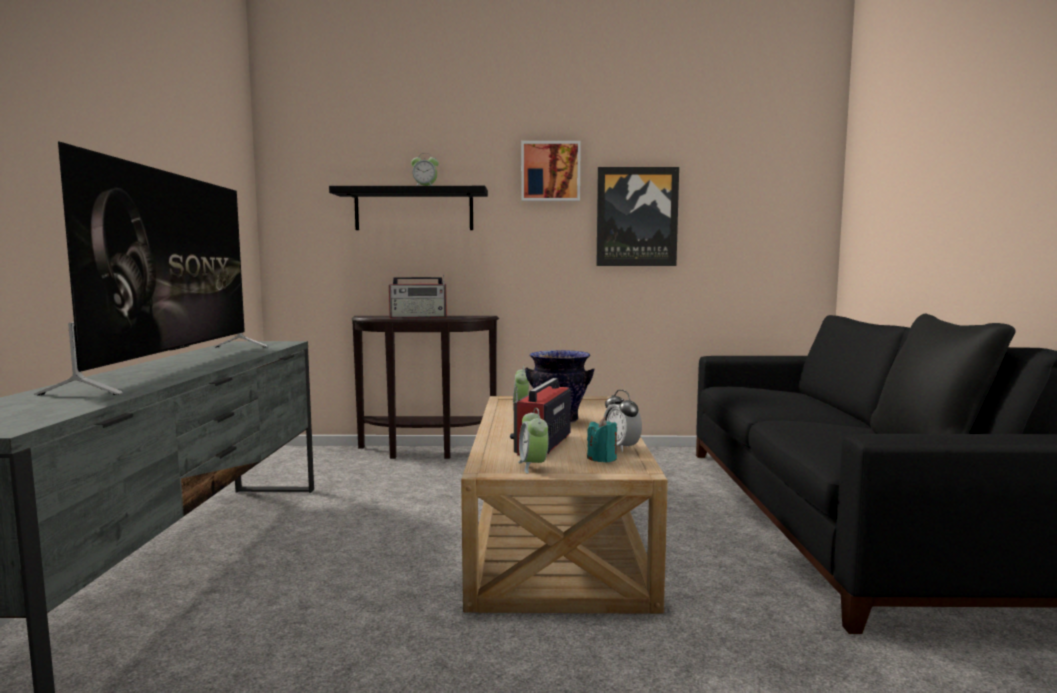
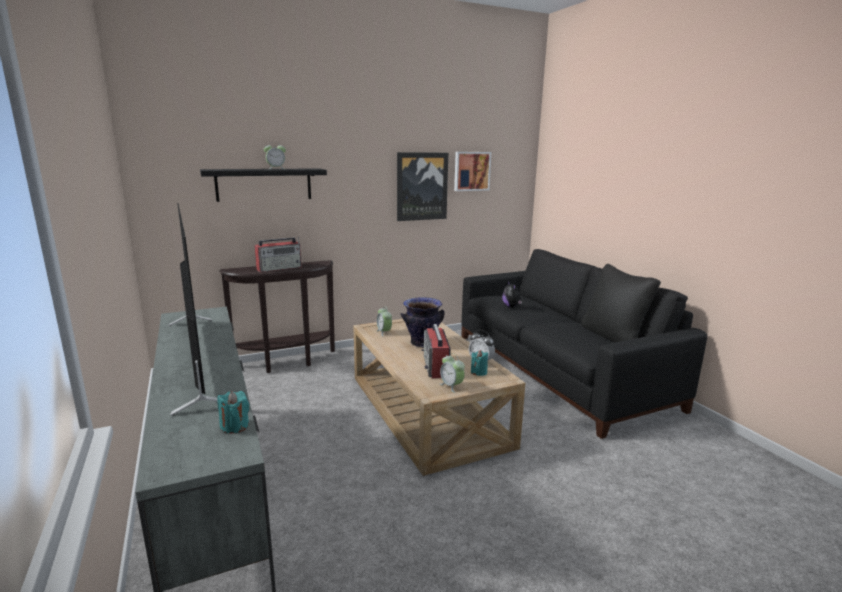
camera: 25 degrees left, 10 degrees up
picture [521,141,581,201] -> picture moved to [454,152,491,191]
none -> turquoise candle [217,391,249,433]
none -> plush toy [502,281,522,308]

